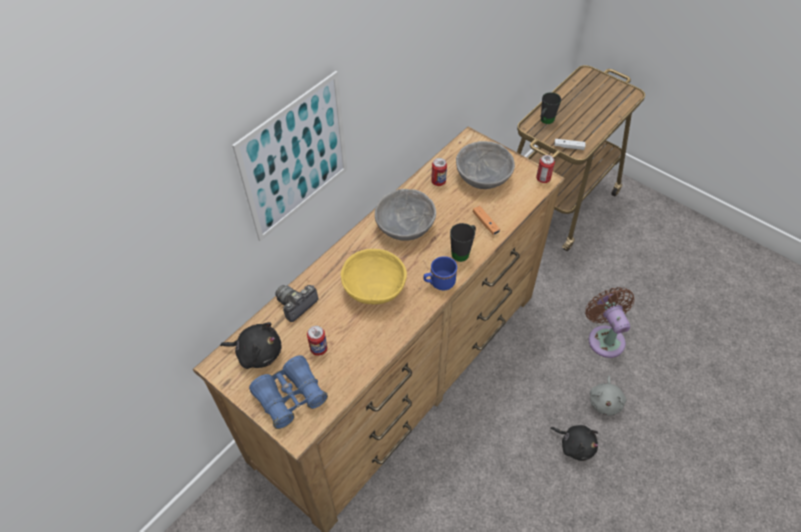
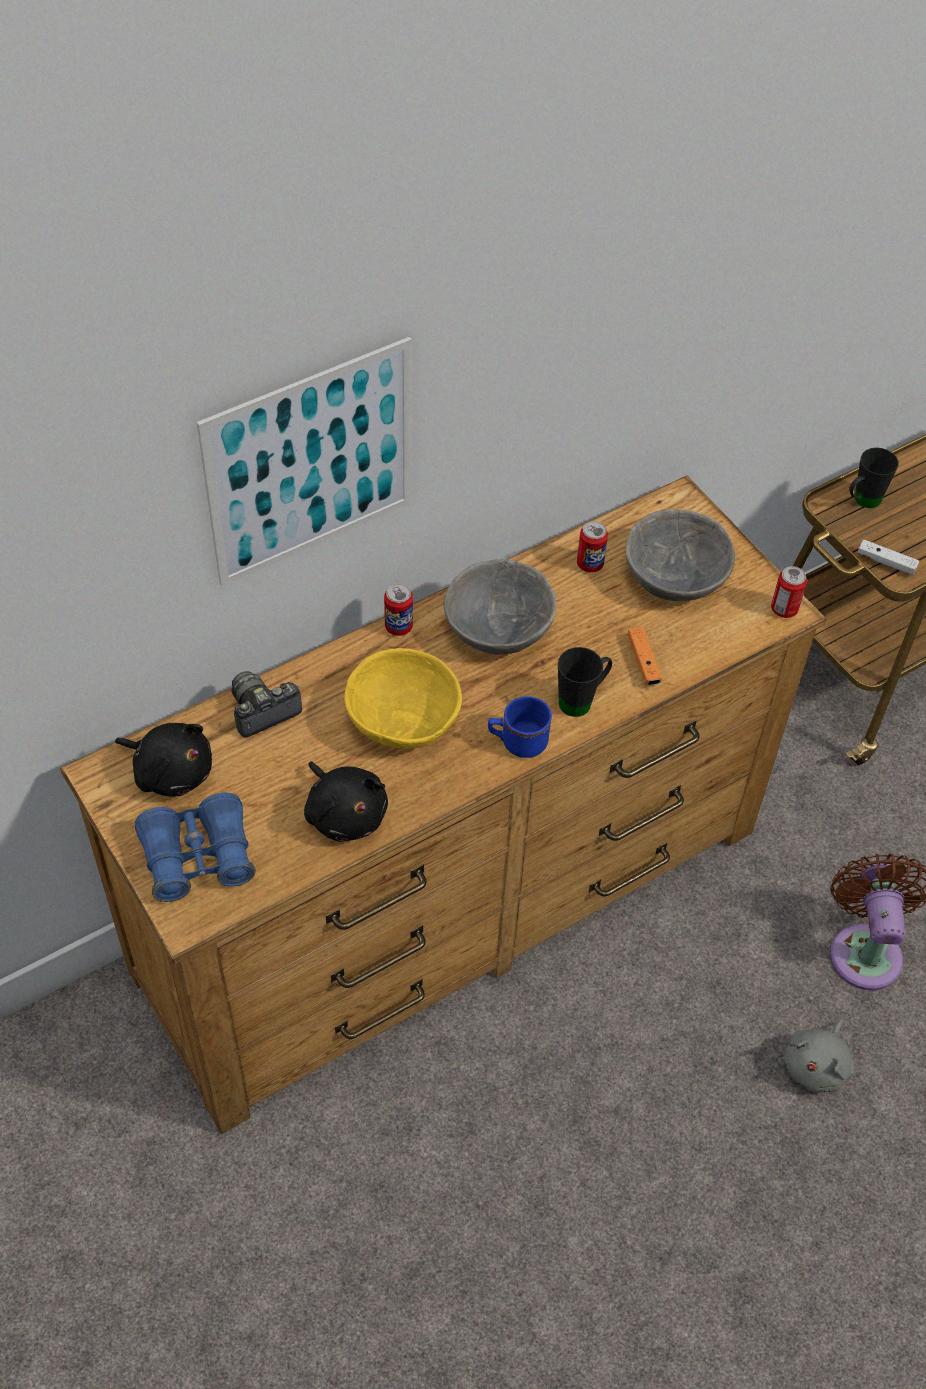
camera: 15 degrees right, 0 degrees up
can [307,326,328,356] -> can moved to [384,584,413,636]
black plush toy [551,425,598,461] -> black plush toy moved to [304,761,388,842]

